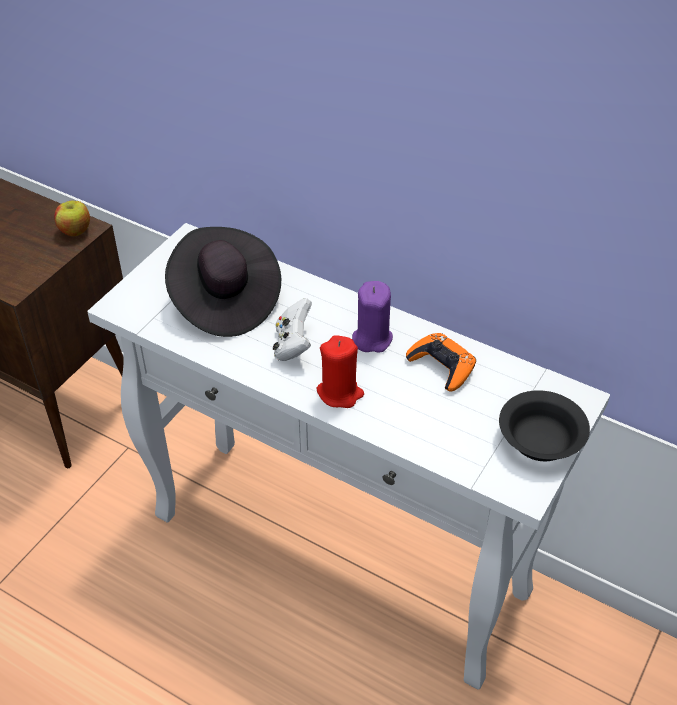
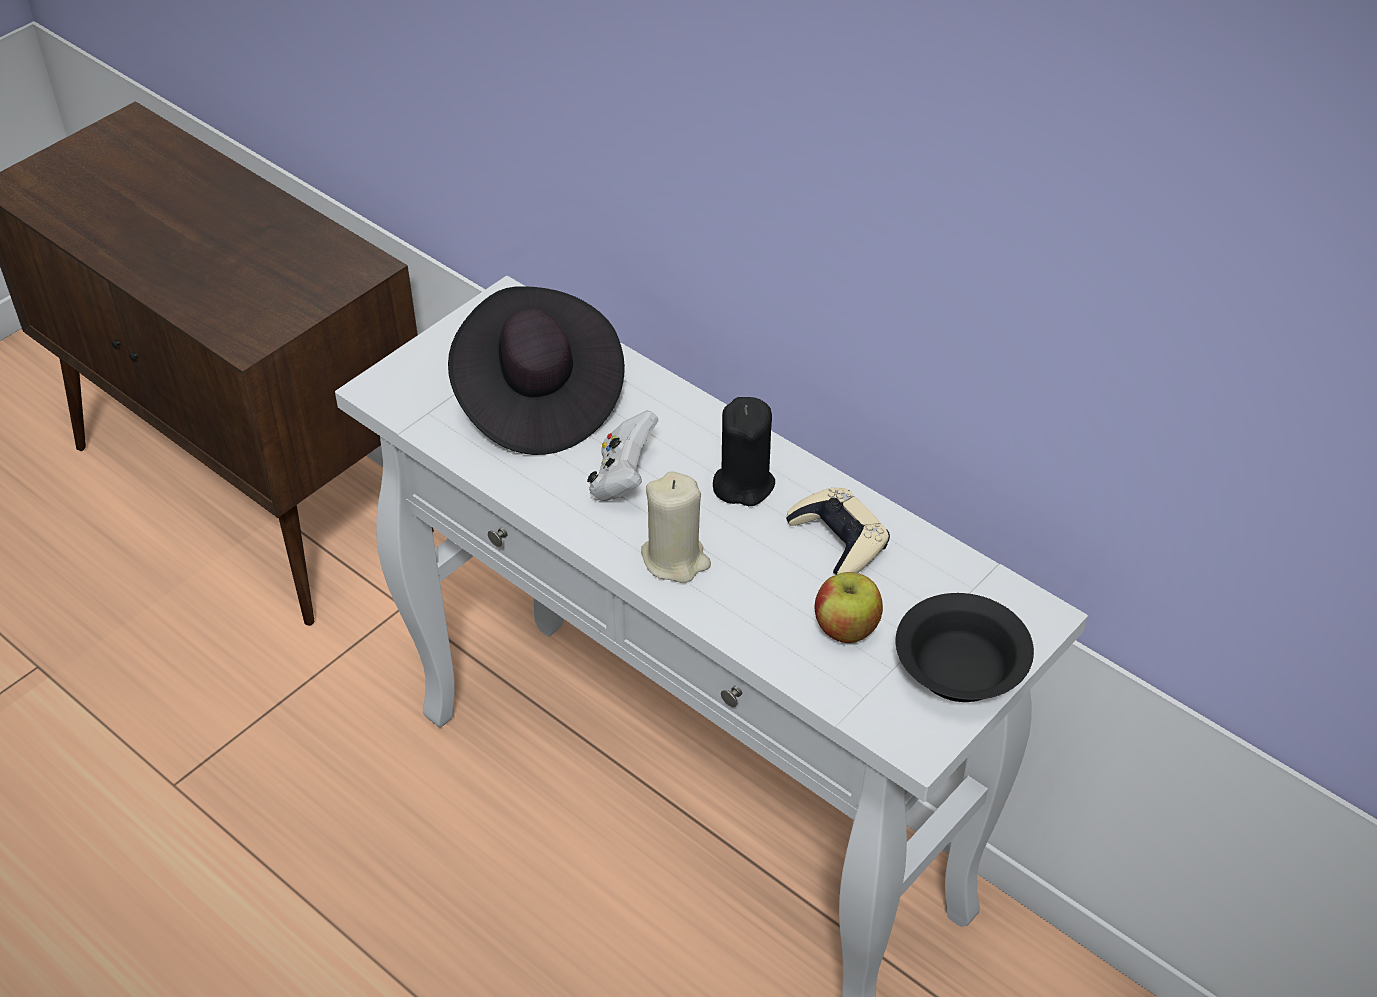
camera: 10 degrees right, 0 degrees up
apple [54,201,90,236] -> apple moved to [814,572,883,643]
red candle [317,335,364,408] -> beige candle [641,471,711,583]
purple candle [352,281,393,353] -> black candle [713,397,775,506]
orange game controller [406,333,476,392] -> beige game controller [786,488,890,575]

